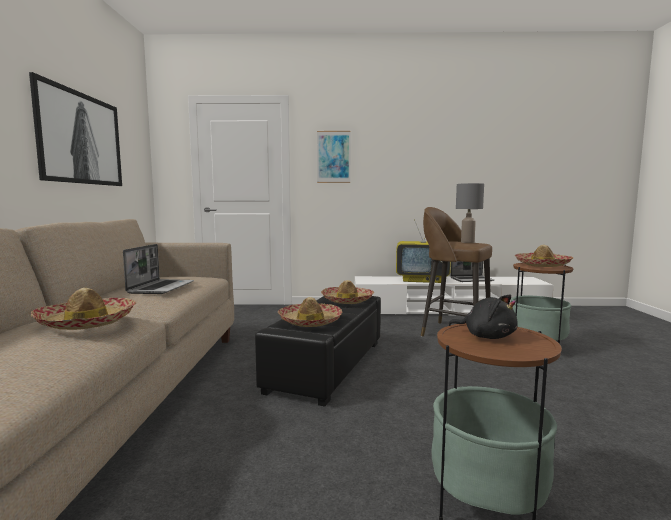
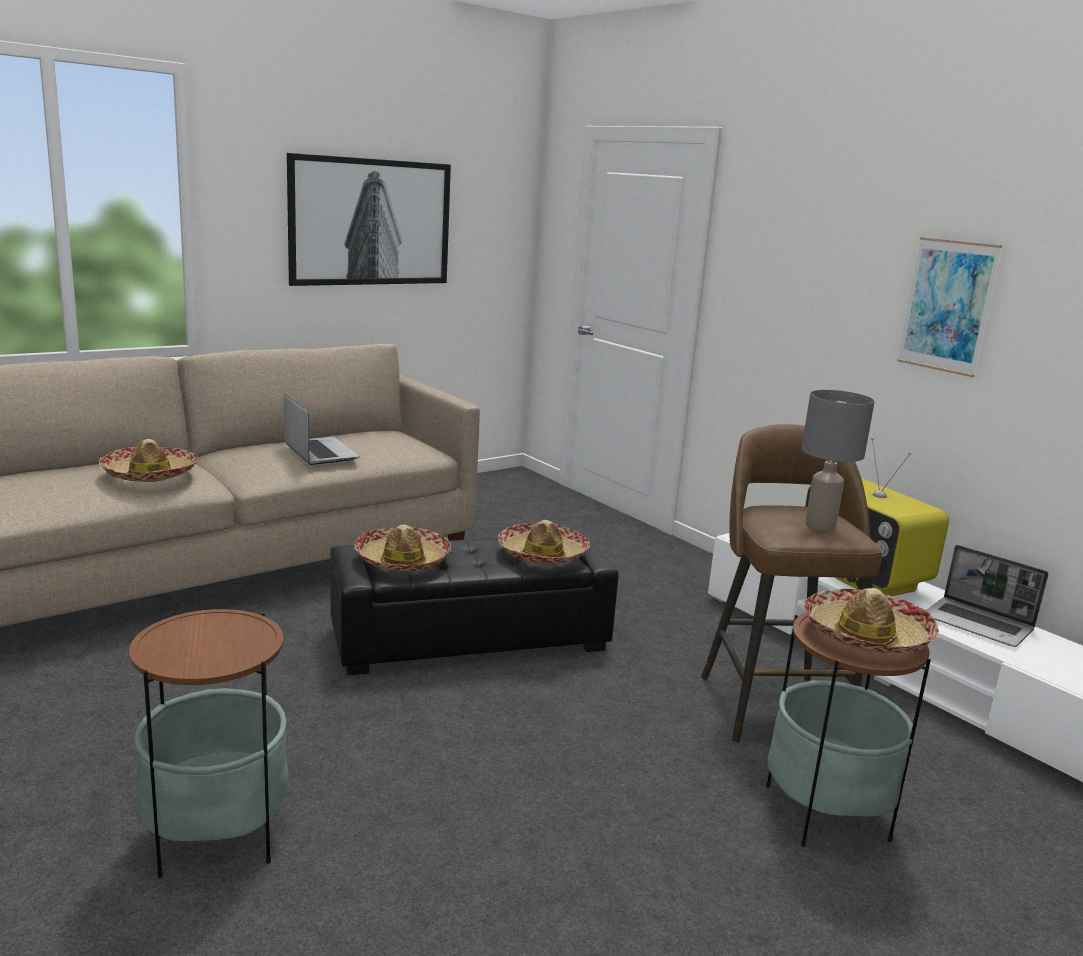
camera: 50 degrees right, 10 degrees up
laptop [123,244,194,294] -> laptop turned 90 degrees counterclockwise [284,394,360,465]
picture [317,131,351,183] -> picture moved to [897,237,1002,377]
black plush toy [448,295,518,339] -> none

